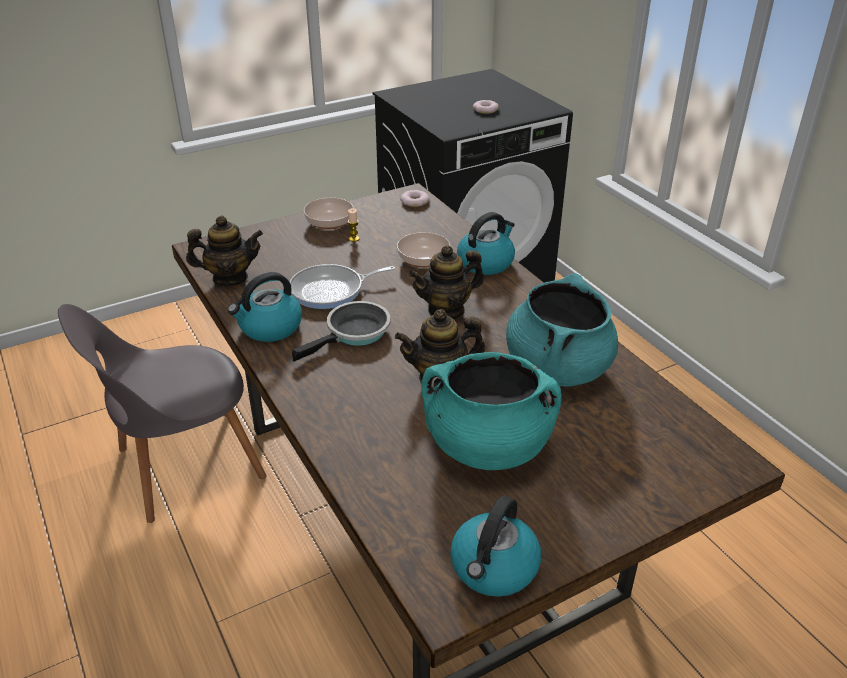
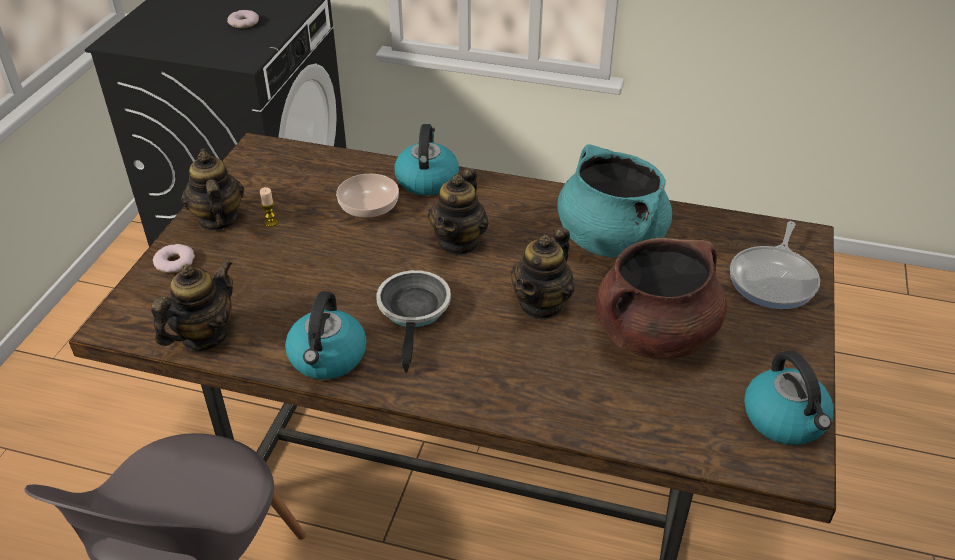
camera: 45 degrees left, 5 degrees up
frying pan [290,264,395,309] -> frying pan moved to [730,221,820,309]
bowl [304,198,354,230] -> teapot [181,149,244,231]
donut [400,190,430,207] -> donut moved to [153,244,195,273]
turquoise cooking pot [421,352,562,470] -> brown cooking pot [596,238,727,359]

